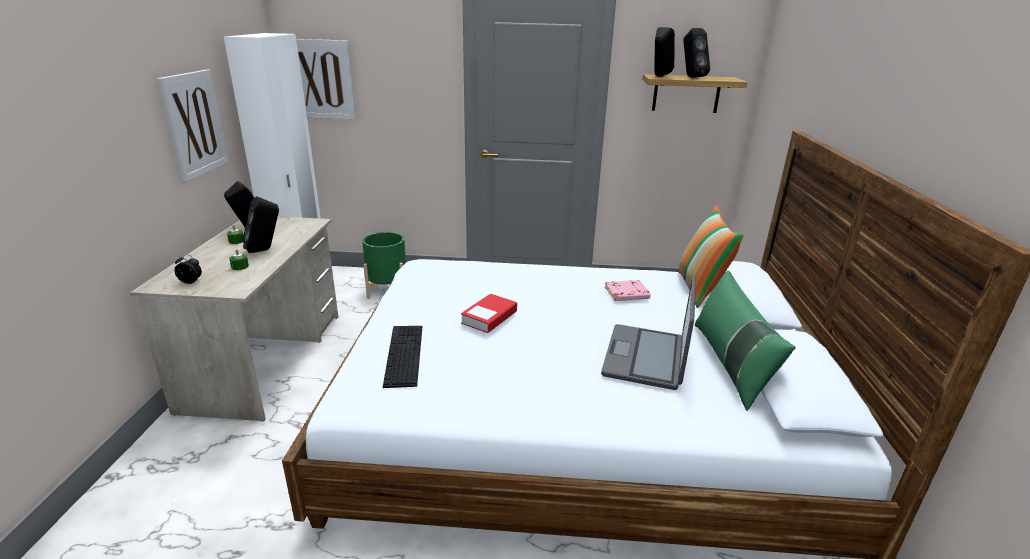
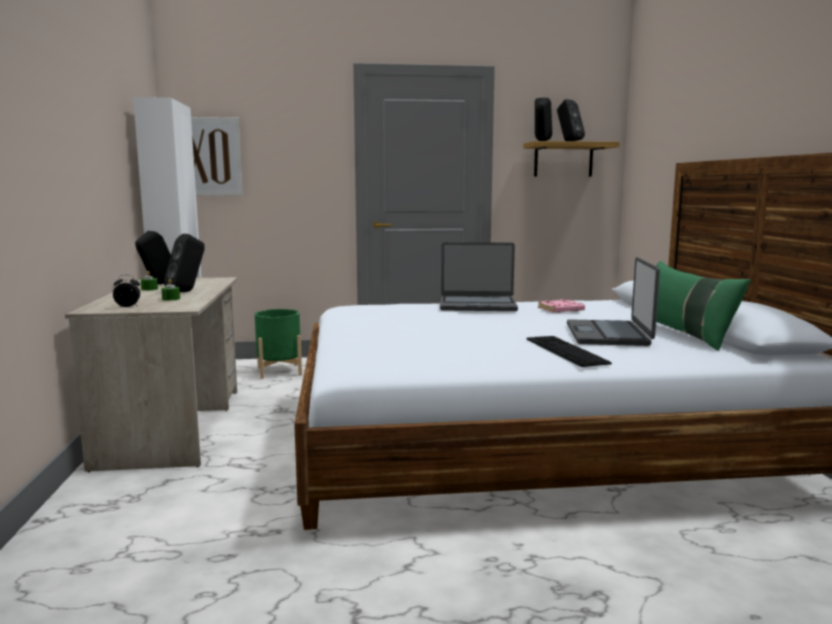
camera: 10 degrees left, 15 degrees down
picture [157,69,229,183] -> none
keyboard [383,326,422,388] -> keyboard moved to [527,336,612,367]
book [461,294,517,333] -> none
pillow [678,206,744,308] -> none
none -> laptop [440,242,518,311]

